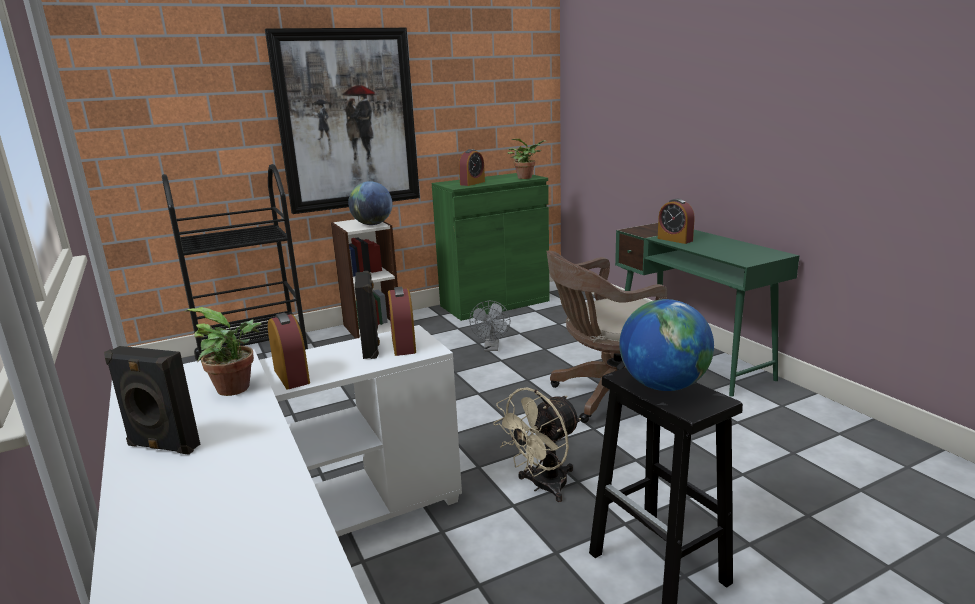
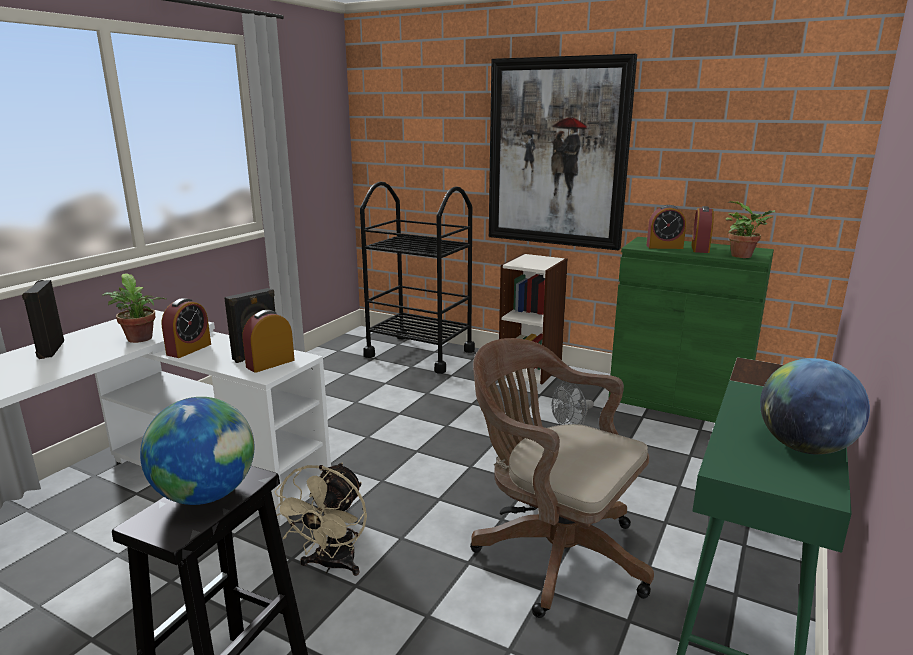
camera: 55 degrees right, 0 degrees up
globe [348,181,392,225] -> globe moved to [760,358,870,455]
beige fan [493,387,581,502] -> beige fan turned 90 degrees counterclockwise [275,463,367,576]
alarm clock [658,199,695,244] -> alarm clock moved to [691,206,714,253]

